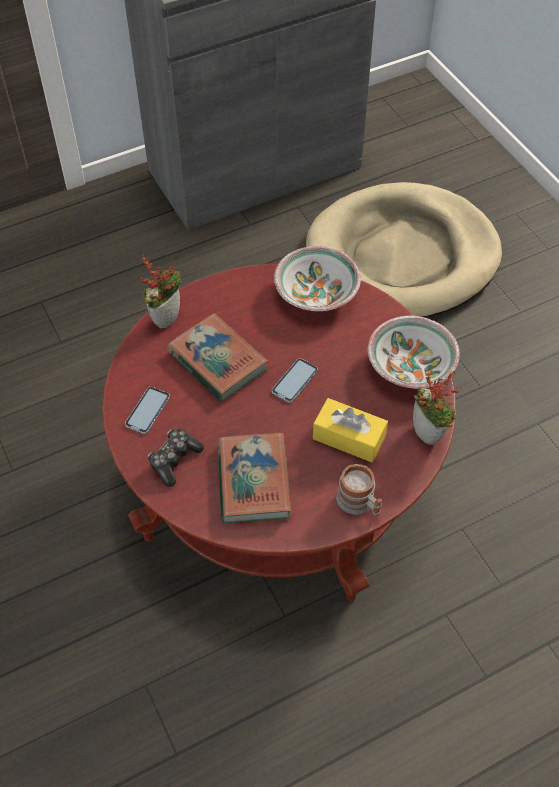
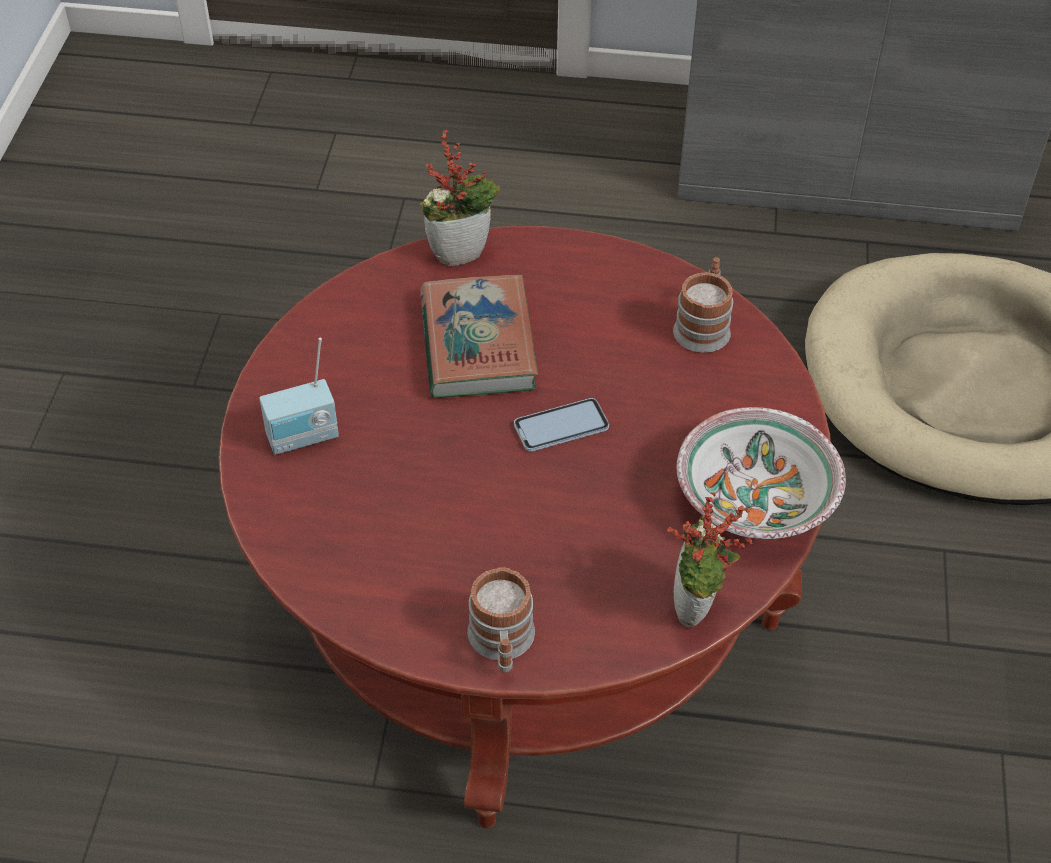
camera: 35 degrees right, 5 degrees down
phone [125,387,170,434] -> none
game controller [148,429,204,487] -> radio [259,337,339,455]
book [217,433,291,523] -> none
bowl [274,246,361,311] -> mug [673,257,733,353]
yellow tissue box [313,398,388,462] -> none

